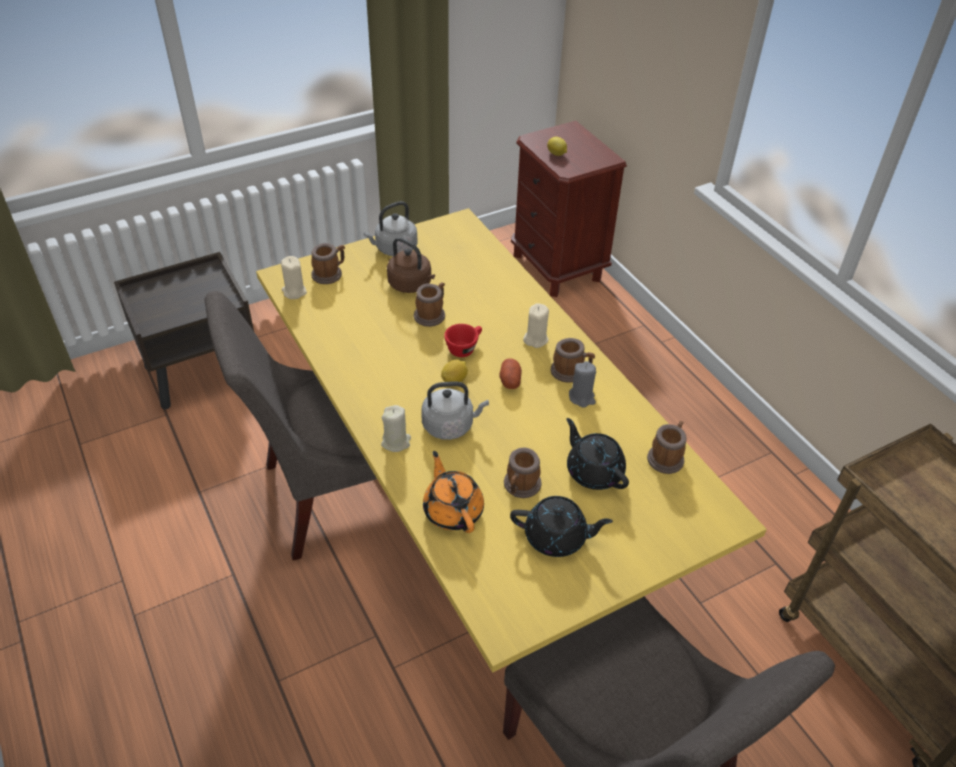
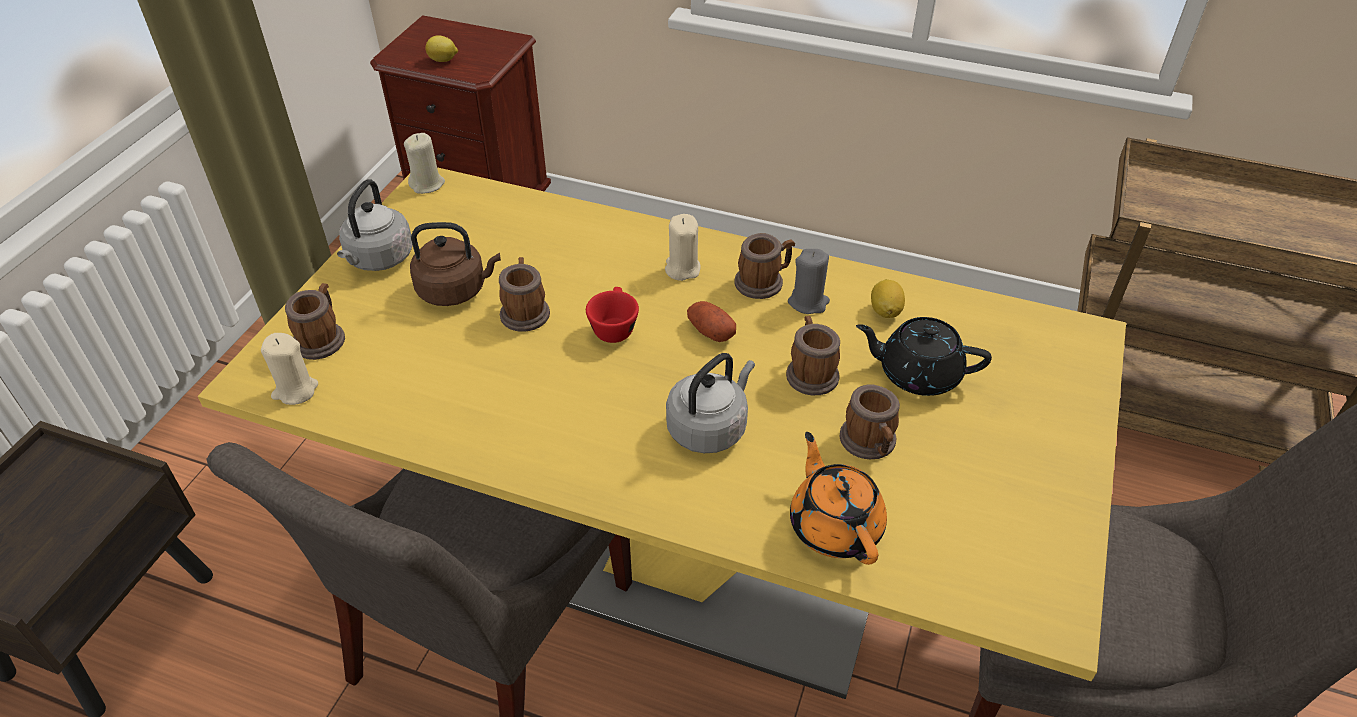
camera: 40 degrees left, 0 degrees up
beige candle [381,405,411,452] -> beige candle moved to [404,133,445,194]
orange teapot [423,451,484,533] -> orange teapot turned 45 degrees clockwise [790,432,887,565]
lemon [441,360,468,382] -> lemon moved to [871,279,905,318]
black teapot [510,496,613,557] -> none
mug [647,421,687,474] -> mug moved to [786,316,840,396]

